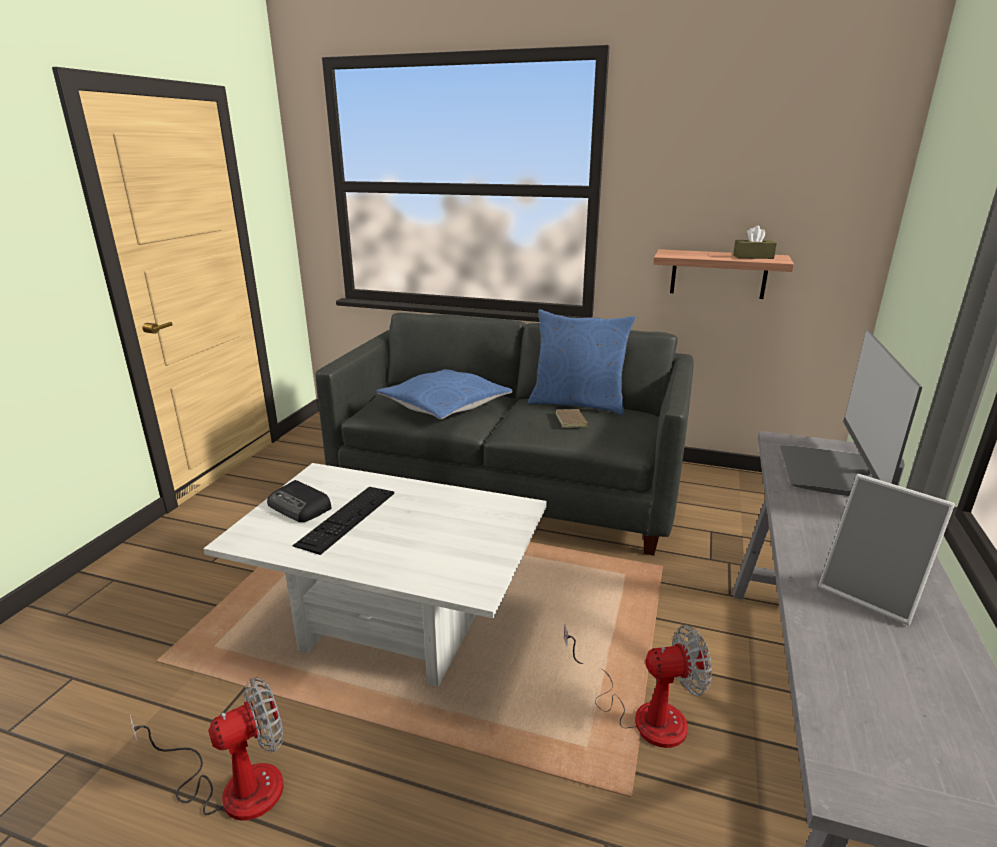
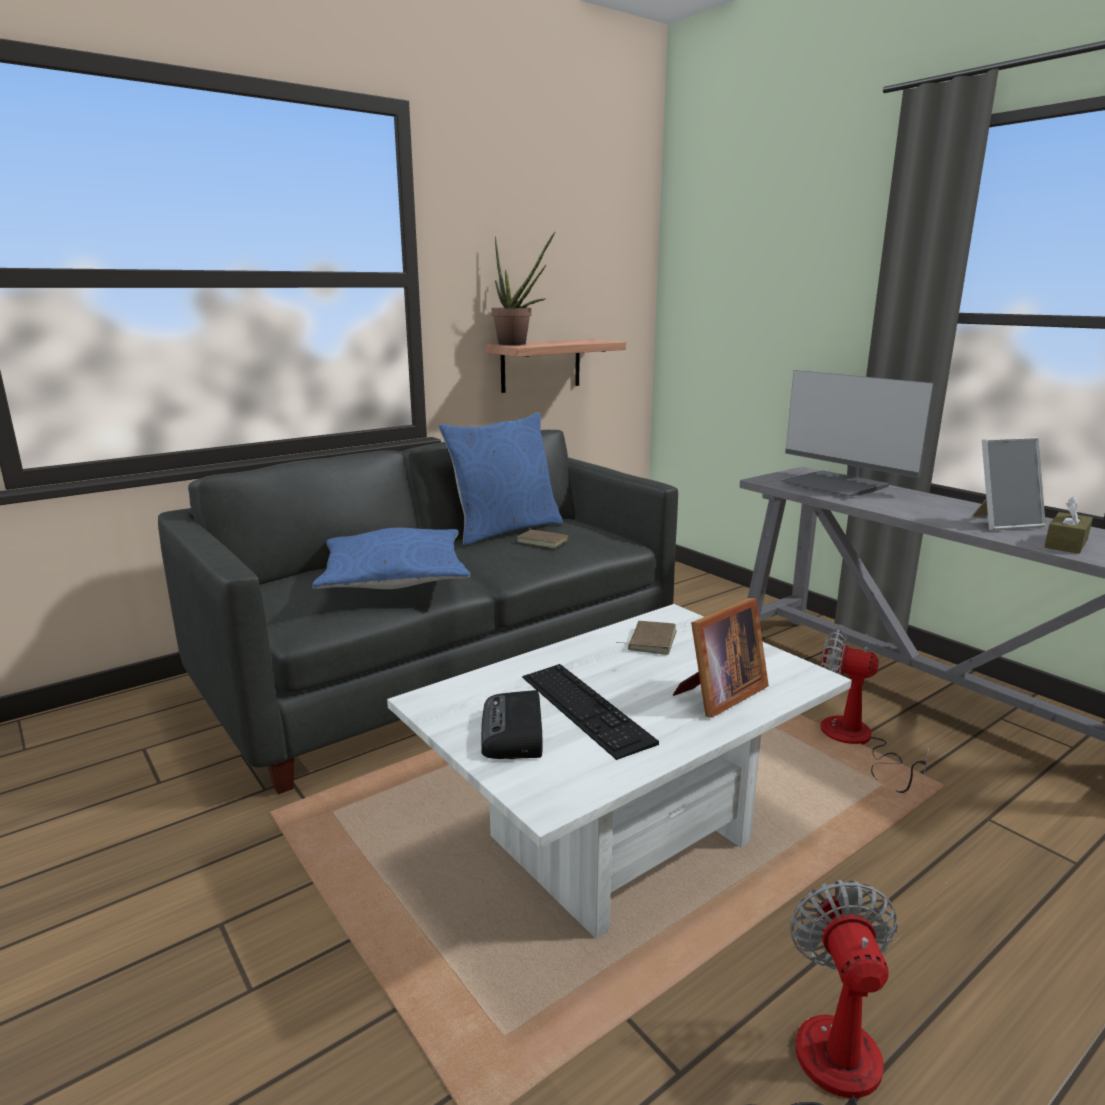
camera: 55 degrees left, 5 degrees down
radio [267,480,332,522] -> radio turned 105 degrees clockwise [481,690,542,759]
fan [564,624,712,748] -> fan turned 90 degrees counterclockwise [821,628,929,793]
brown tissue box [733,226,777,259] -> brown tissue box moved to [1044,497,1093,554]
none -> potted plant [492,232,555,345]
none -> brown book [616,621,677,655]
none -> picture frame [673,598,769,718]

